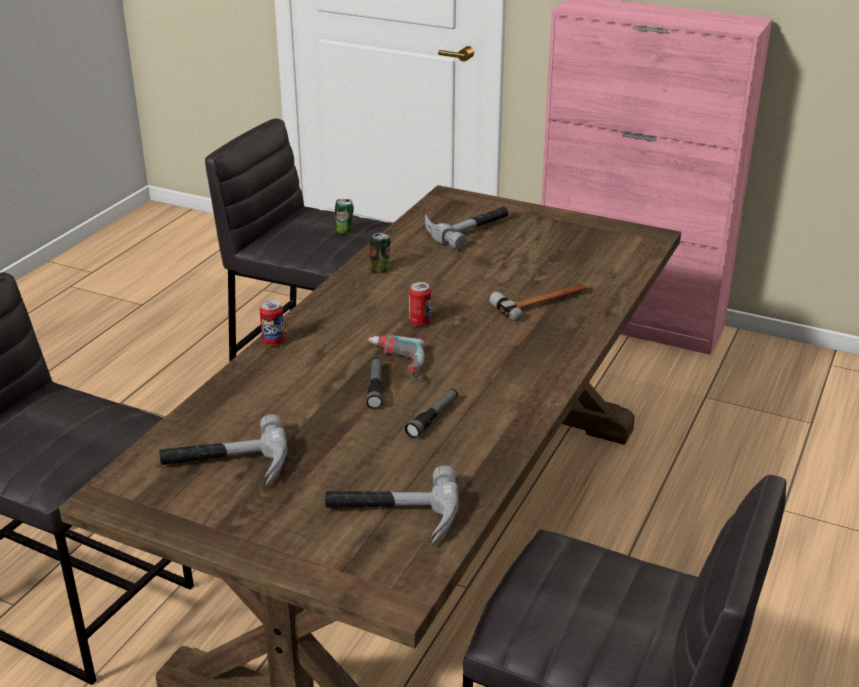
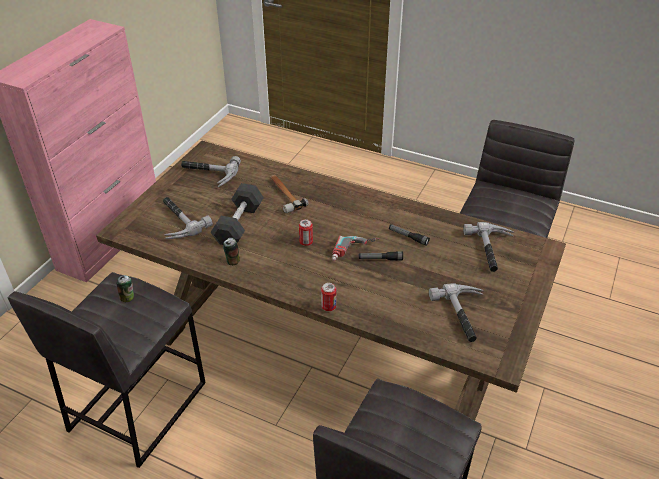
camera: 90 degrees left, 10 degrees up
none -> hammer [181,156,241,187]
none -> black dumbbell [211,183,264,245]

